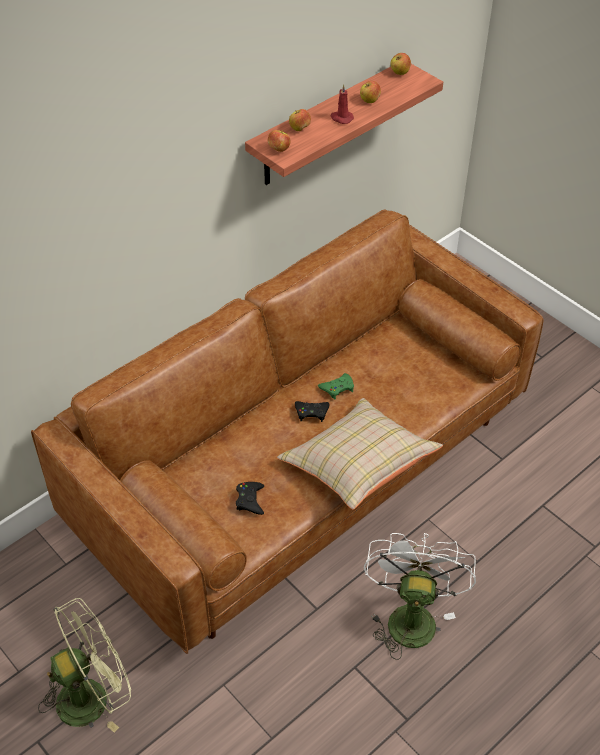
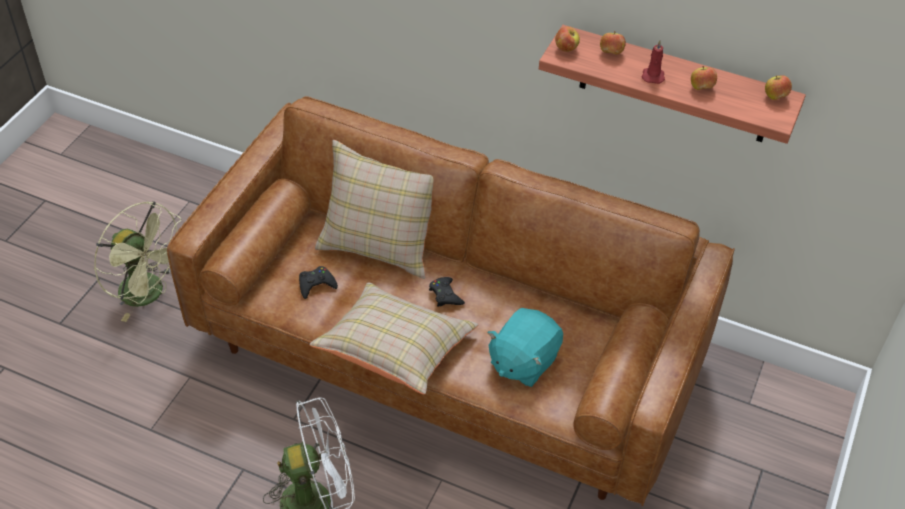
camera: 65 degrees right, 0 degrees up
green game controller [318,373,354,400] -> none
none -> beige pillow [315,140,433,279]
none -> turquoise plush toy [487,308,563,387]

